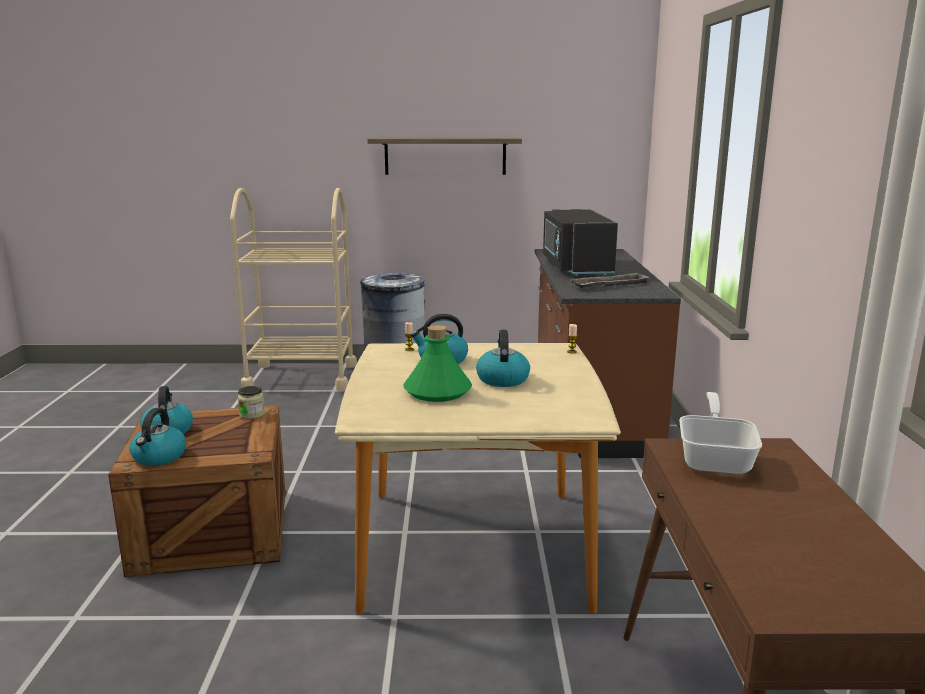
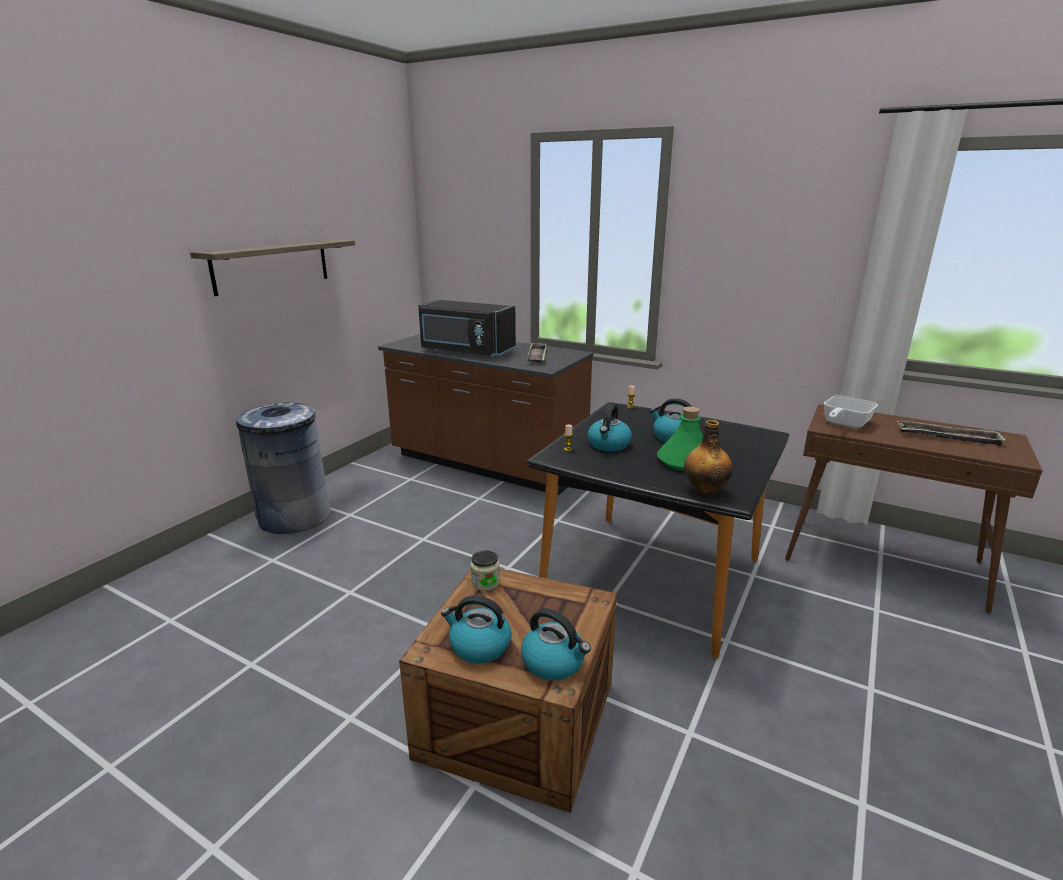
camera: 60 degrees left, 5 degrees up
beige cart [230,188,357,391] -> none
beige dining table [335,343,621,614] -> black dining table [527,402,790,658]
frying pan [679,392,762,475] -> frying pan turned 90 degrees counterclockwise [824,395,878,428]
none -> bottle [684,420,733,496]
none -> tray [897,421,1006,446]

